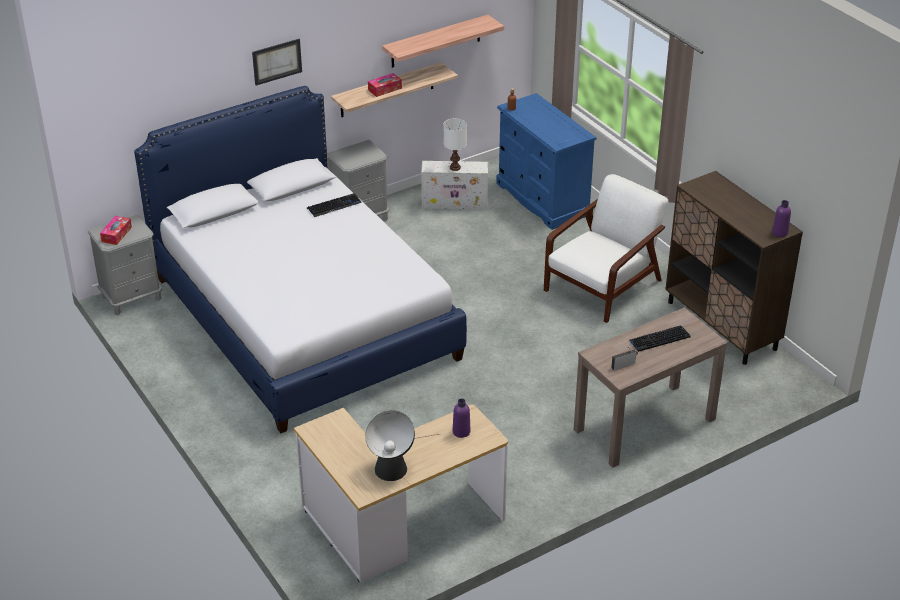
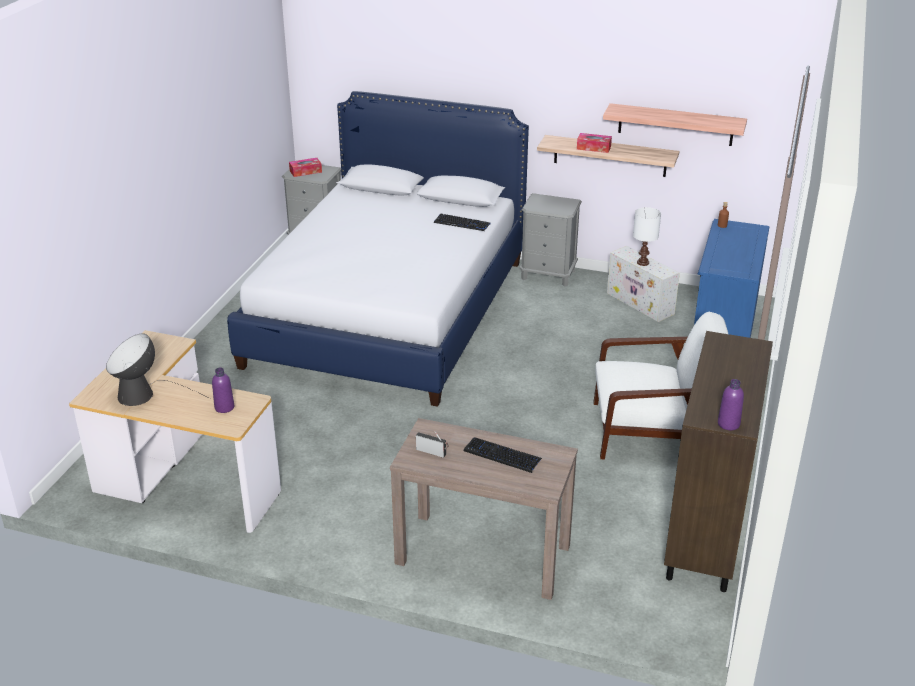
camera: 50 degrees right, 5 degrees down
picture [252,39,302,85] -> none

